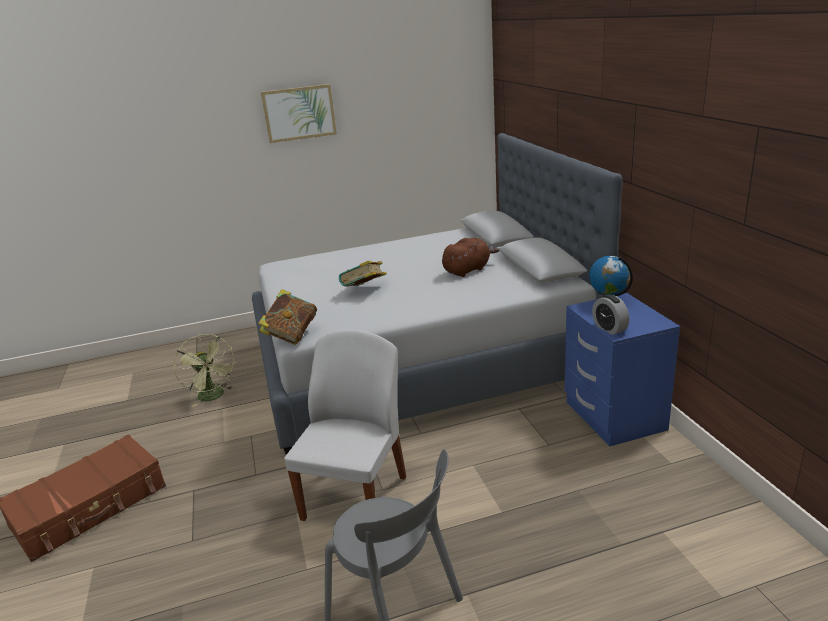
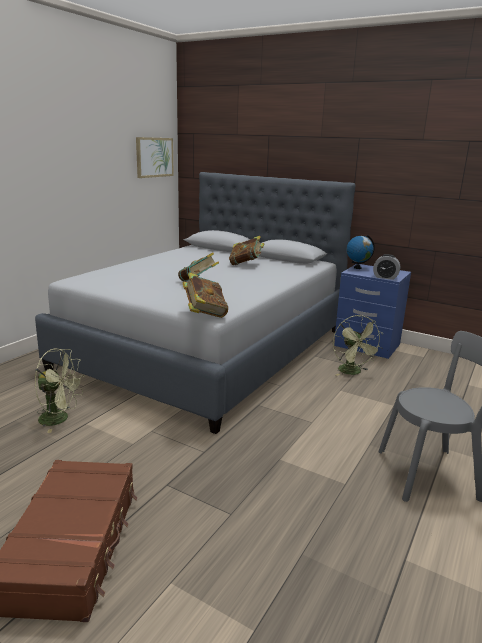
camera: 45 degrees left, 5 degrees down
picture [261,84,337,143] -> picture moved to [136,137,174,178]
white chair [284,330,406,521] -> none
brown plush toy [442,238,500,277] -> book [229,236,264,265]
none -> green fan [333,315,383,376]

